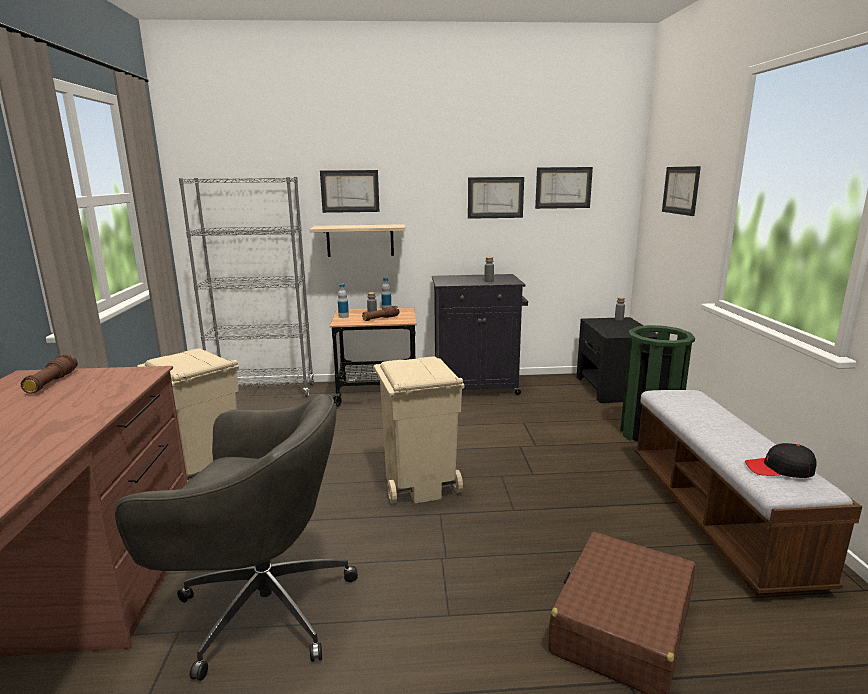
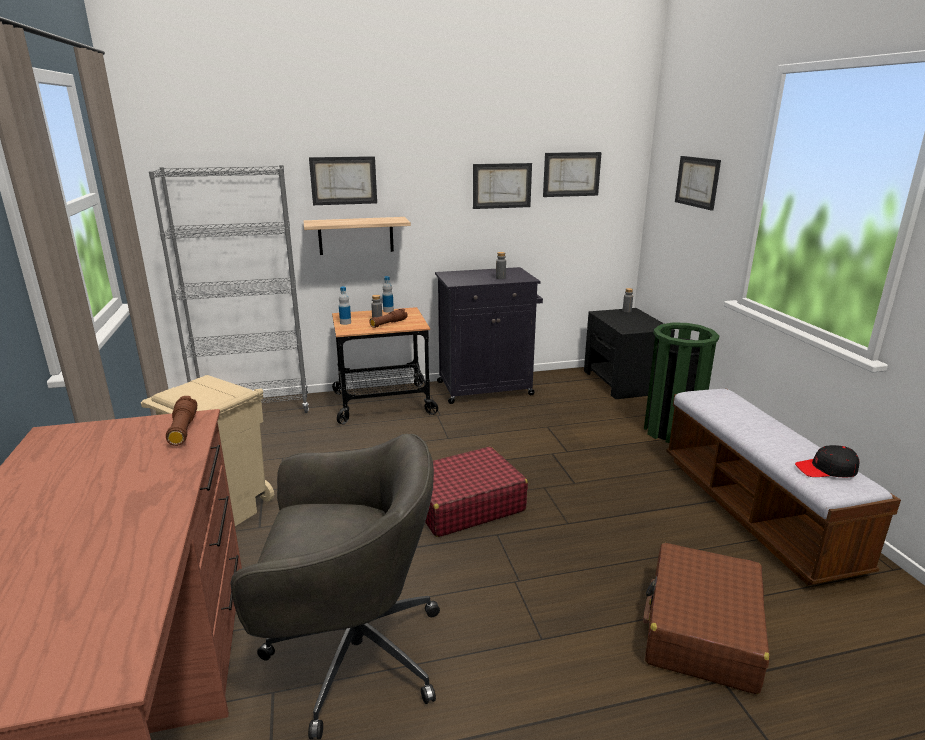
camera: 10 degrees left, 5 degrees up
brown flashlight [21,354,78,393] -> brown flashlight moved to [166,396,197,446]
beige trash can [373,357,464,504] -> red suitcase [425,446,528,537]

